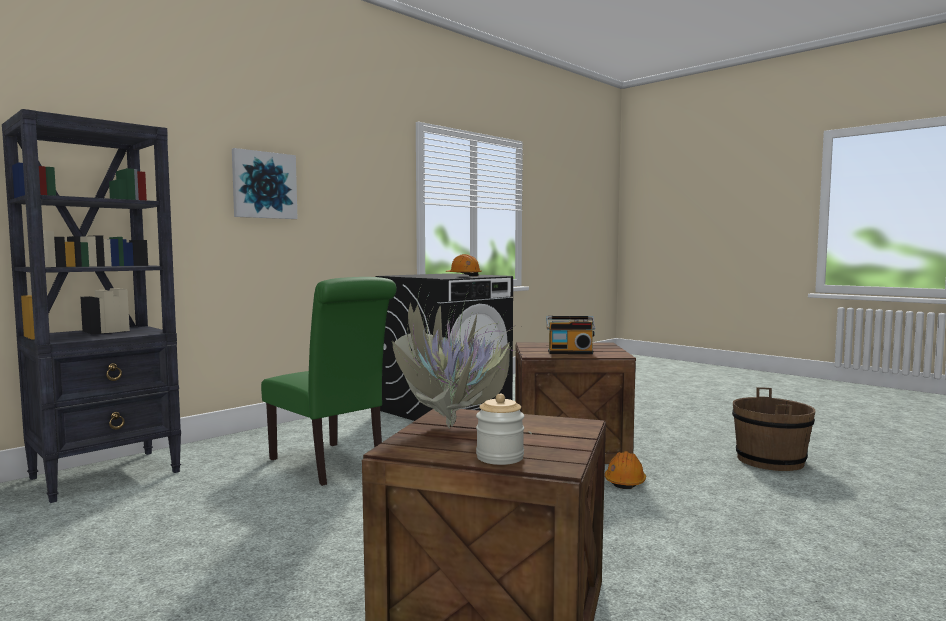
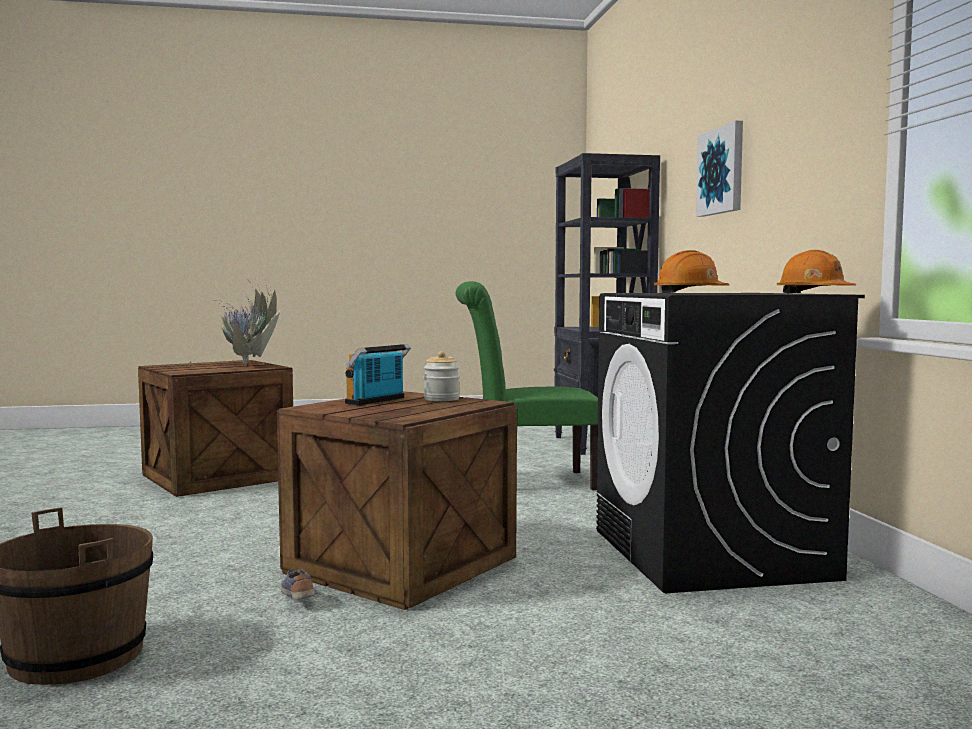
camera: 125 degrees right, 0 degrees up
jar [476,394,524,465] -> jar moved to [424,351,459,401]
orange hard hat [605,451,646,489] -> orange hard hat moved to [777,250,856,293]
none -> shoe [280,569,314,600]

